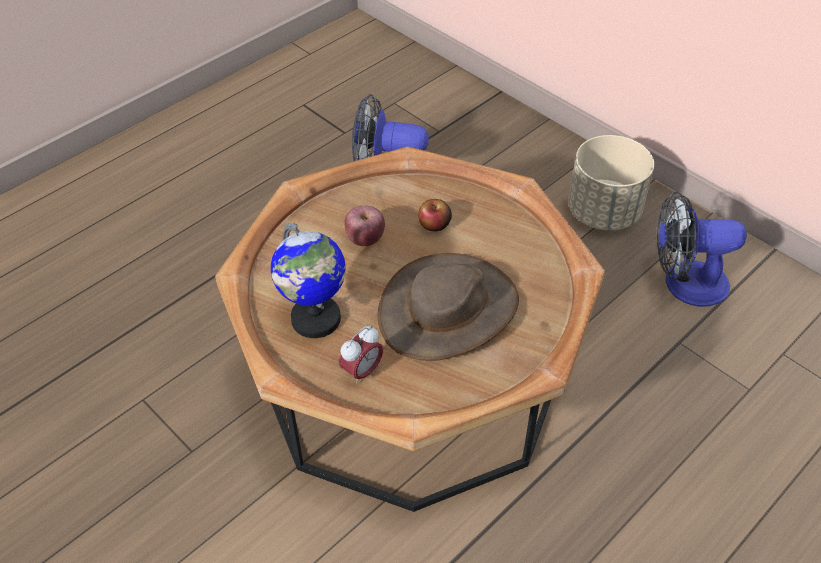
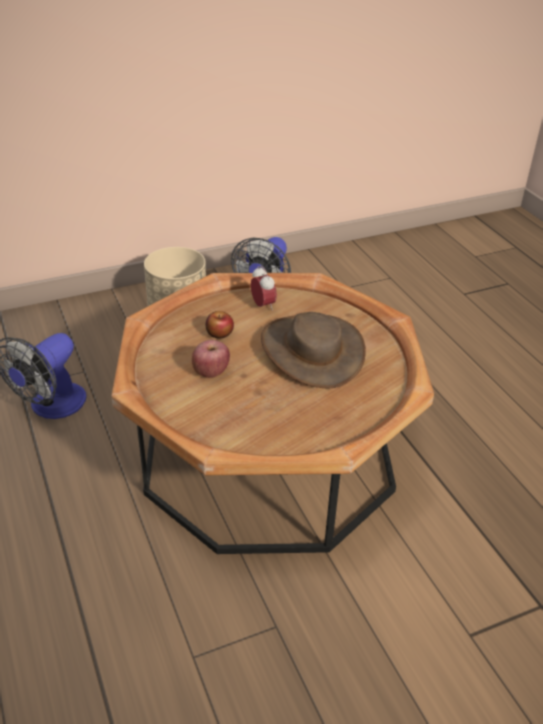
camera: 70 degrees left, 10 degrees down
globe [271,223,346,338] -> none
alarm clock [339,326,383,385] -> alarm clock moved to [251,266,277,311]

